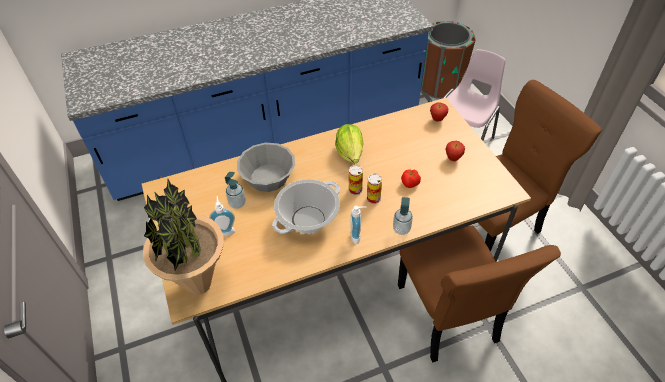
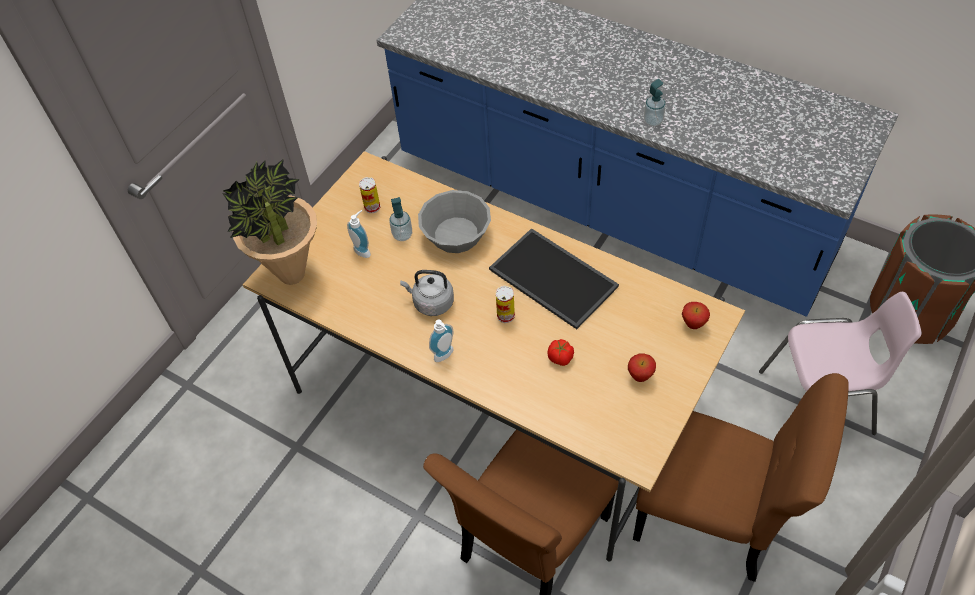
camera: 55 degrees right, 5 degrees up
cooking pot [272,179,340,234] -> grey kettle [400,270,454,316]
lettuce [335,124,363,163] -> tray [489,228,619,329]
can [367,174,382,204] -> can moved to [359,177,380,213]
soap dispenser [393,197,413,235] -> soap dispenser moved to [644,79,666,126]

